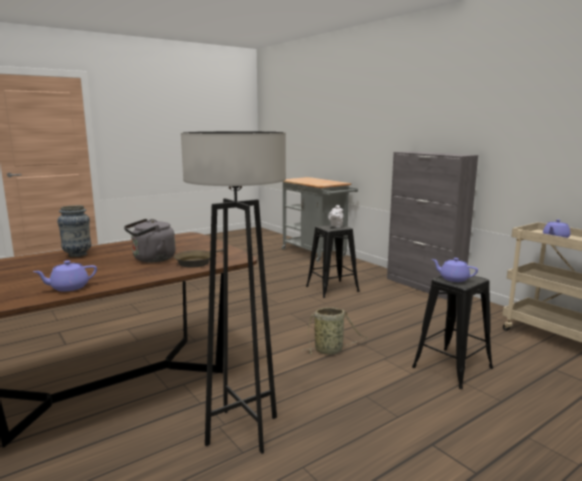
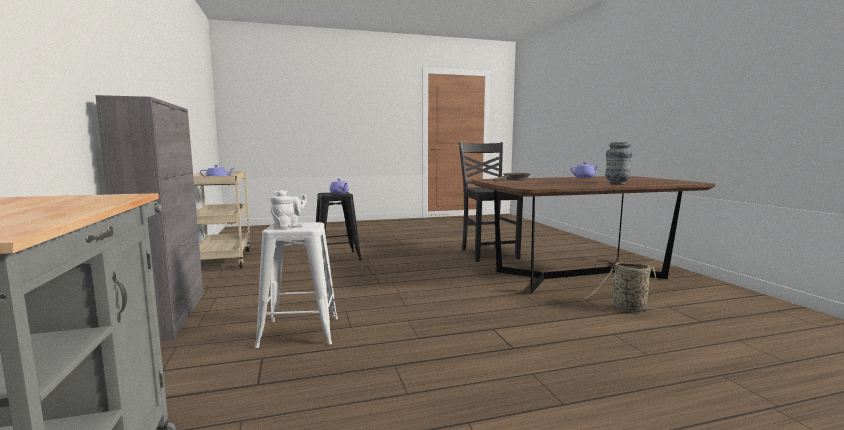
camera: 160 degrees left, 5 degrees down
grey kettle [124,219,176,262] -> none
grey floor lamp [181,131,286,454] -> black chair [459,142,523,262]
basket [301,307,367,355] -> basket moved to [582,262,663,312]
black stool [306,225,360,298] -> white stool [255,222,338,348]

